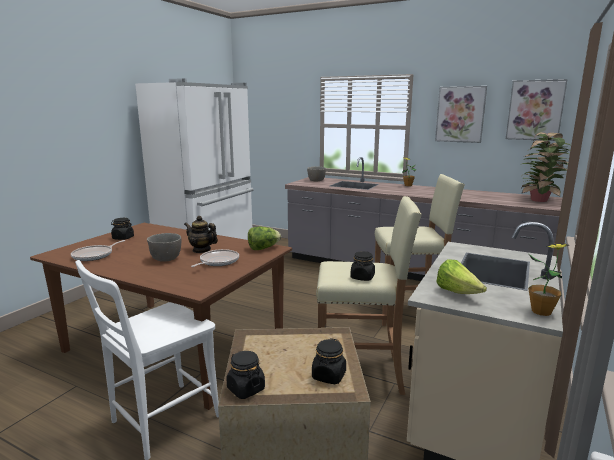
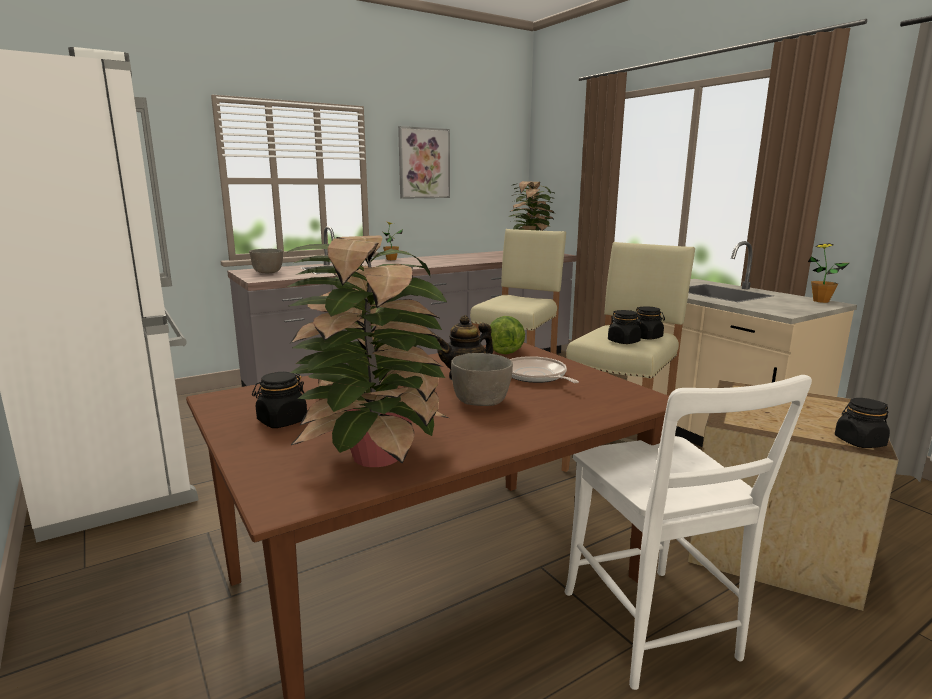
camera: 60 degrees left, 0 degrees up
frying pan [71,240,126,261] -> potted plant [285,235,449,467]
black jar [312,338,346,384] -> black jar moved to [608,310,642,344]
lettuce [436,259,487,294] -> none
picture [506,79,568,141] -> none

